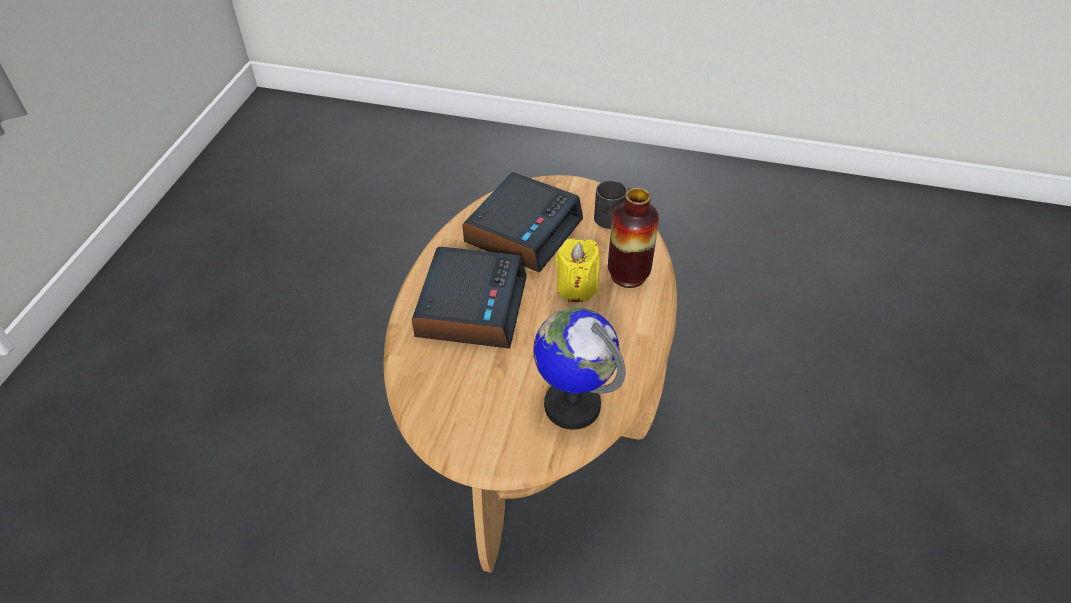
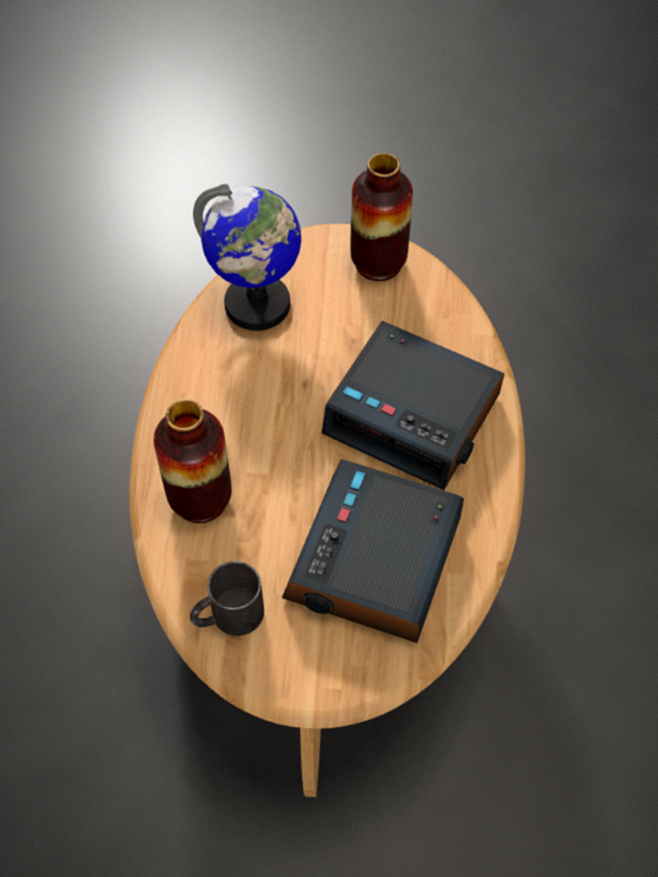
camera: 170 degrees right, 10 degrees up
alarm clock [412,247,527,349] -> alarm clock turned 60 degrees counterclockwise [322,321,504,490]
yellow candle [555,239,600,302] -> none
none -> vase [350,153,413,281]

